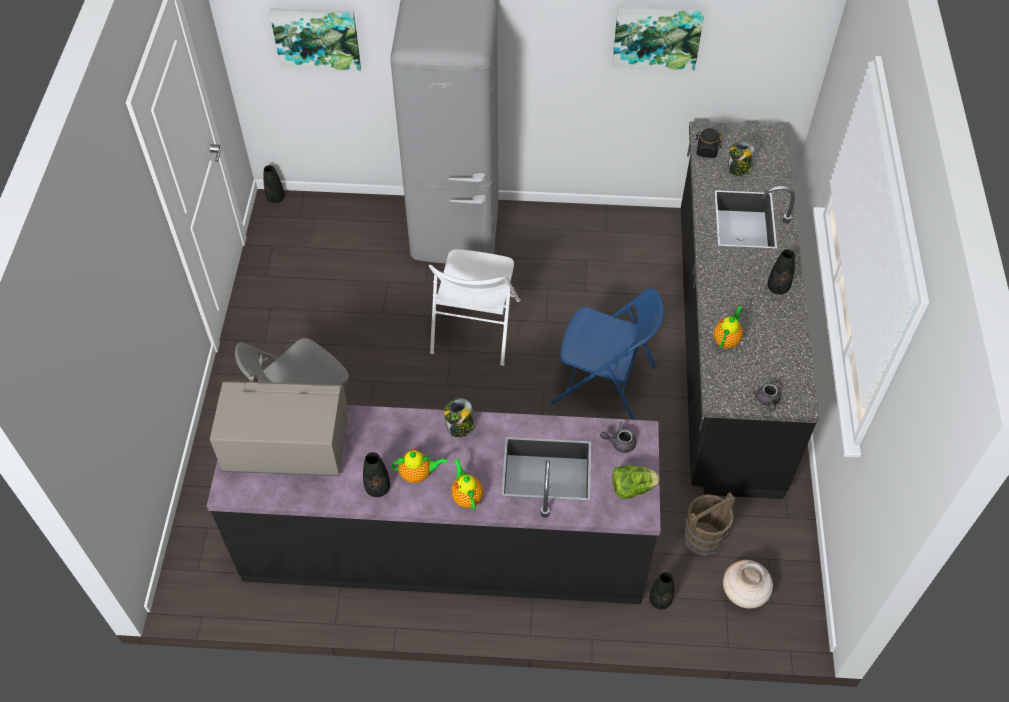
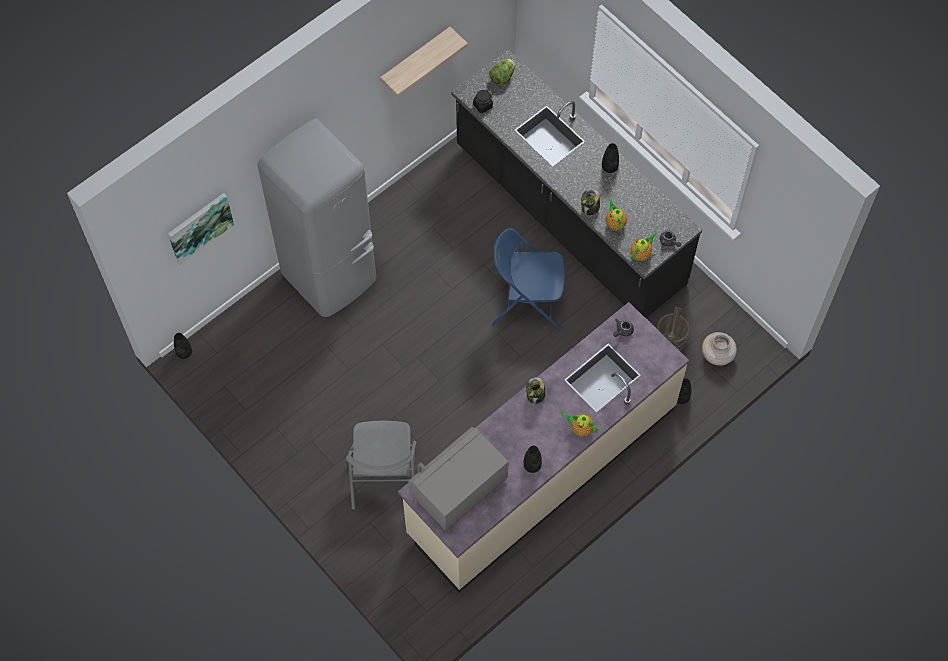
camera: 45 degrees left, 10 degrees up
black counter [207,405,660,604] -> beige counter [398,302,689,593]
teapot [392,449,447,483] -> teapot moved to [631,232,657,261]
white chair [428,249,521,366] -> none
blue chair [551,288,664,420] -> blue chair turned 150 degrees counterclockwise [492,228,565,330]
picture [612,6,705,71] -> shelf [380,27,468,97]
lettuce [612,465,659,499] -> lettuce moved to [489,59,515,85]
jar [728,141,755,176] -> jar moved to [581,189,600,215]

